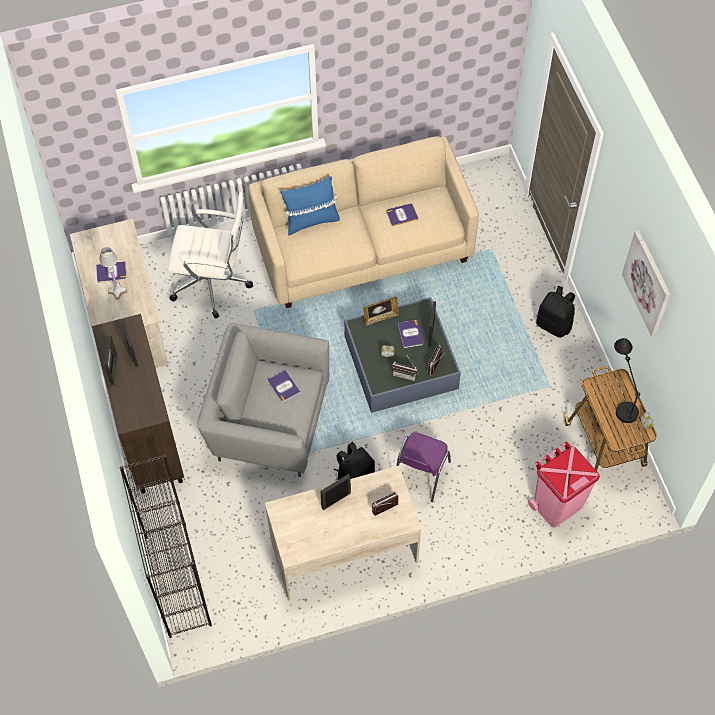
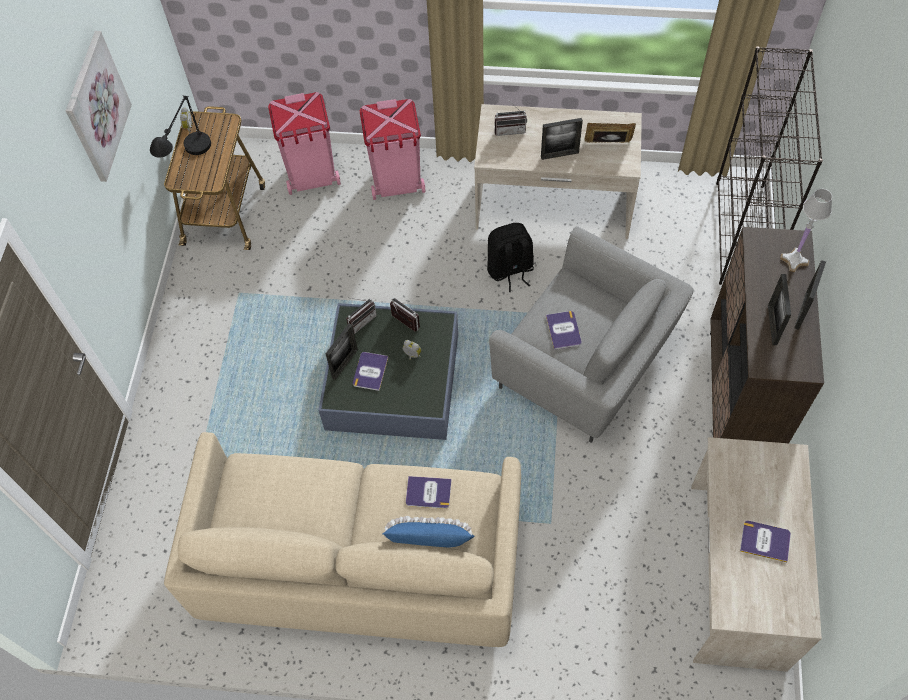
camera: 155 degrees left, 0 degrees up
white table lamp [99,247,127,300] -> white table lamp moved to [780,189,832,272]
white office chair [167,192,253,319] -> none
picture frame [364,297,399,326] -> picture frame moved to [584,123,636,143]
book [386,203,419,227] -> book moved to [406,476,451,509]
purple chair [397,432,451,502] -> none
black backpack [536,286,575,338] -> none
none -> pink trash can [360,99,426,200]

